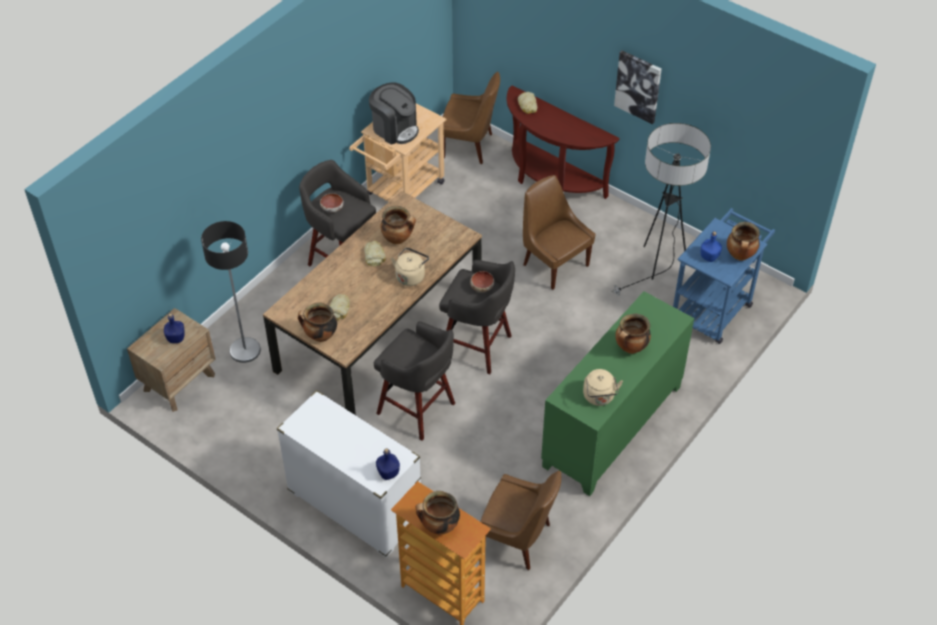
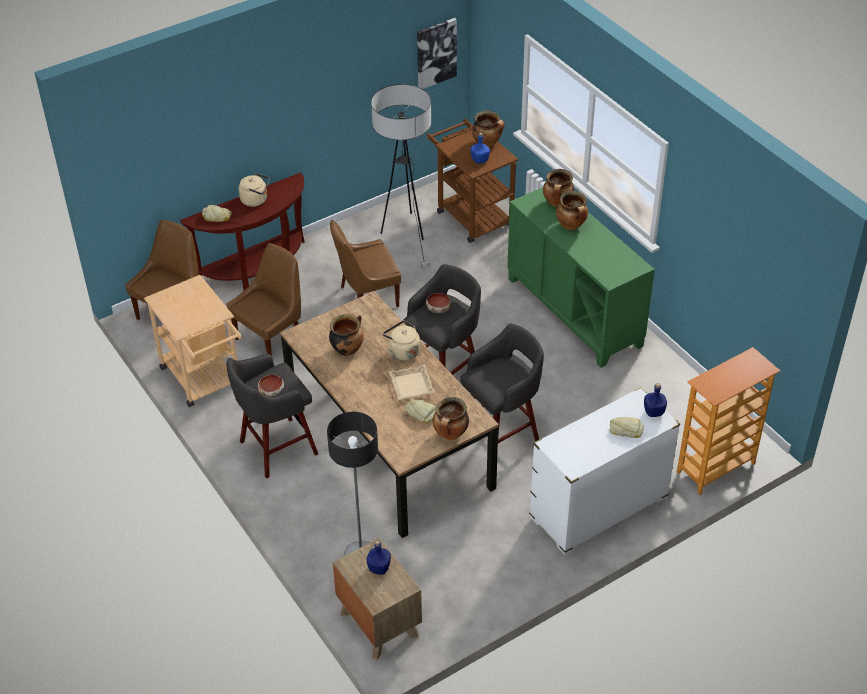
camera: 70 degrees left, 5 degrees down
bread [364,241,386,266] -> bread moved to [609,417,644,438]
coffee machine [369,82,419,145] -> none
cooking pot [416,491,460,534] -> cooking pot moved to [543,169,574,207]
brown chair [480,471,561,570] -> brown chair moved to [226,243,301,356]
beige kettle [583,369,623,406] -> beige kettle moved to [238,173,270,207]
picture [614,51,662,124] -> picture moved to [417,18,457,89]
blue cart [673,208,775,344] -> brown cart [427,119,519,243]
none -> beige tray [389,365,435,400]

